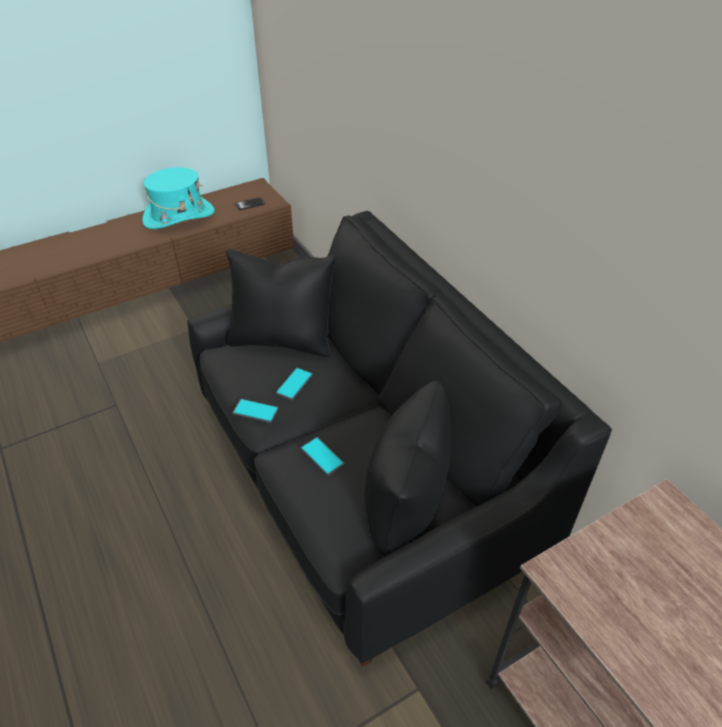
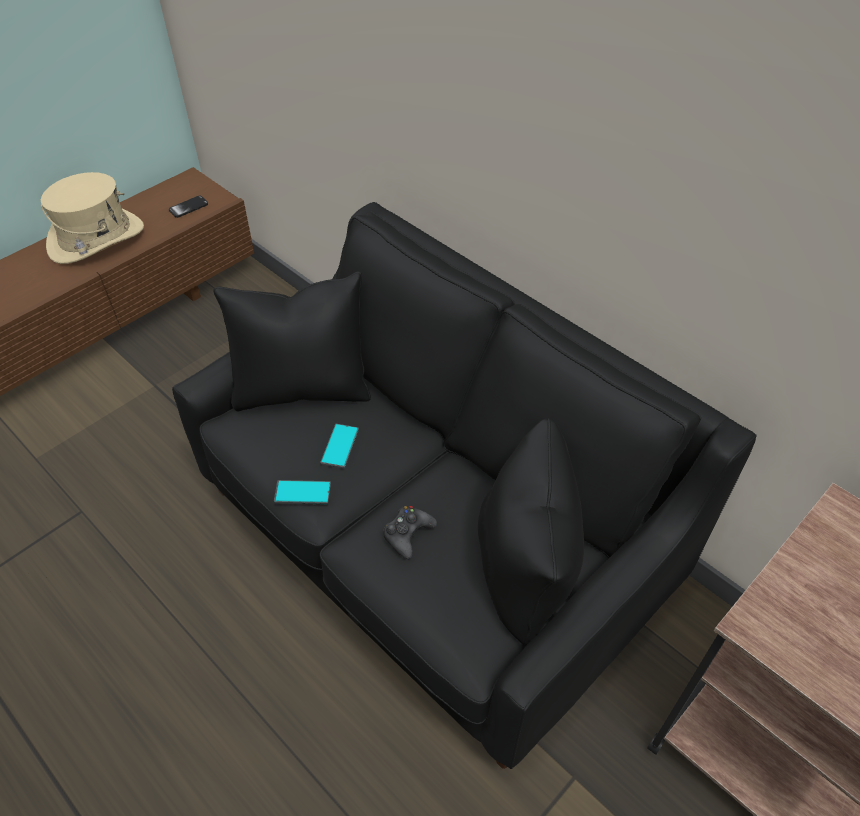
camera: 15 degrees left, 5 degrees up
turquoise hat [142,167,215,229] -> beige hat [41,172,144,264]
phone [301,437,344,476] -> black game controller [383,506,437,559]

